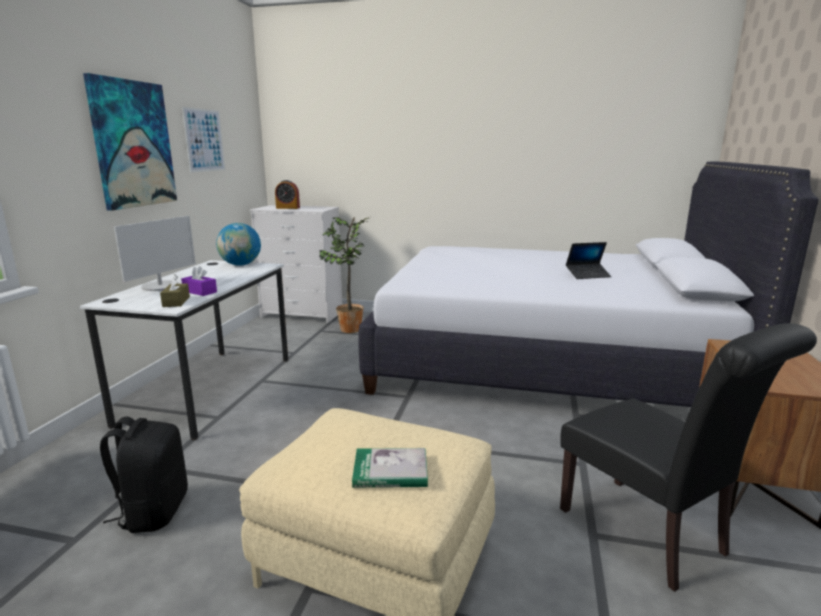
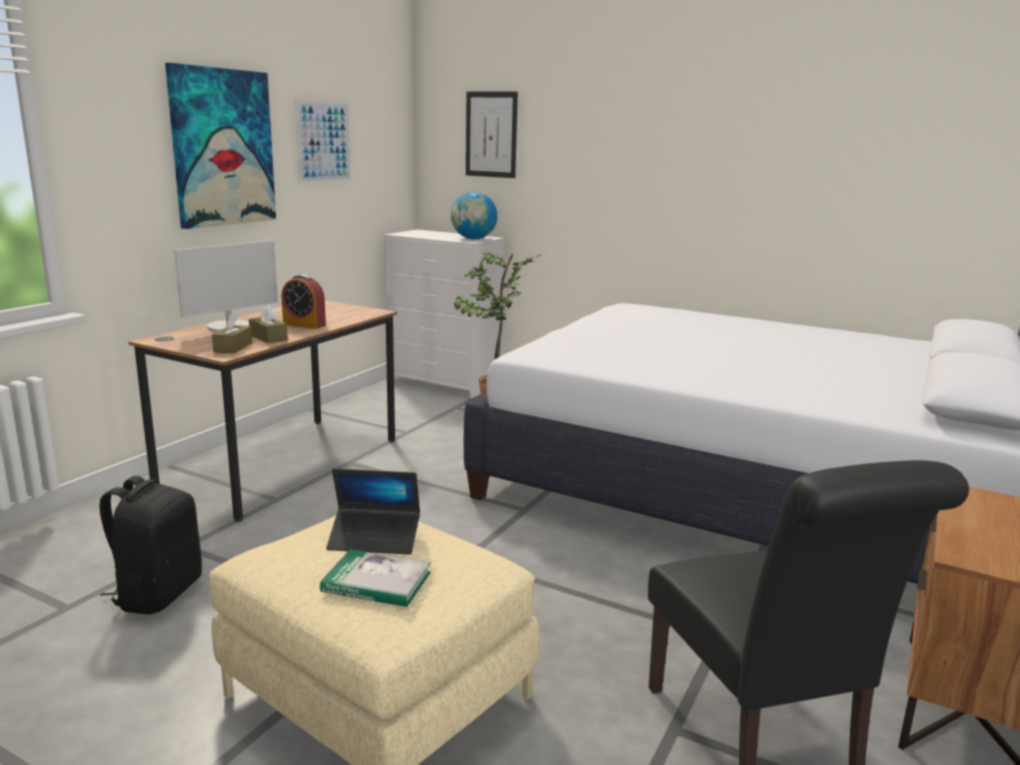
camera: 15 degrees right, 0 degrees up
white desk [79,260,288,440] -> brown desk [128,301,397,522]
purple tissue box [181,265,217,296] -> brown tissue box [249,305,288,344]
globe [216,223,261,266] -> globe moved to [451,192,498,239]
alarm clock [275,180,300,209] -> alarm clock moved to [282,275,326,329]
laptop [566,242,611,279] -> laptop moved to [326,469,420,554]
none -> picture [466,92,518,178]

